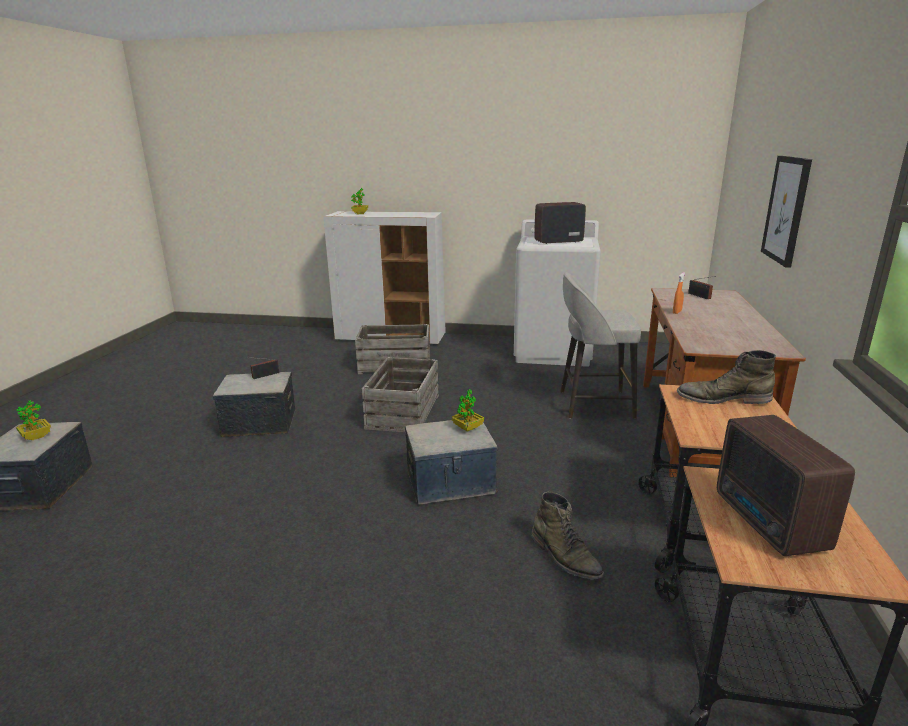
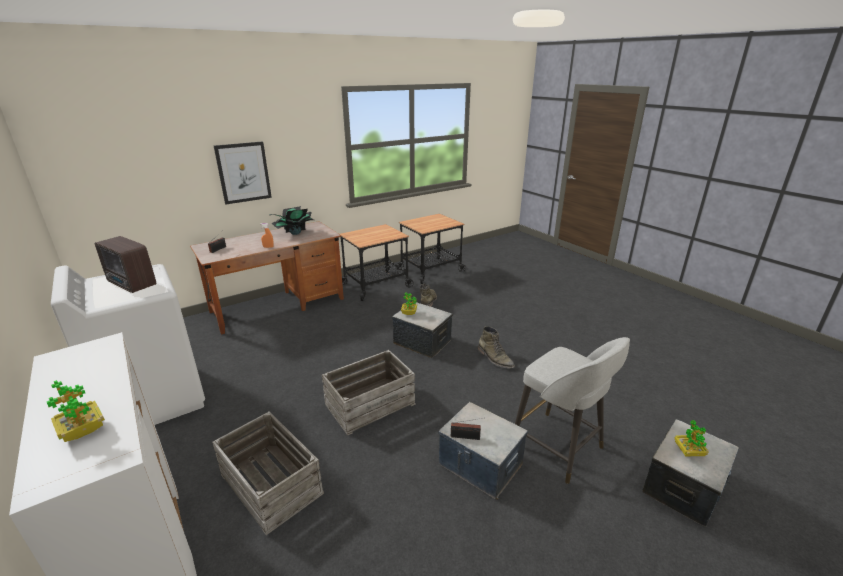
camera: 135 degrees left, 5 degrees up
grey stool [560,272,641,419] -> grey stool moved to [515,337,630,484]
green boot [677,350,776,404] -> green boot moved to [477,326,515,369]
radio [717,415,855,556] -> none
none -> potted plant [270,206,314,235]

